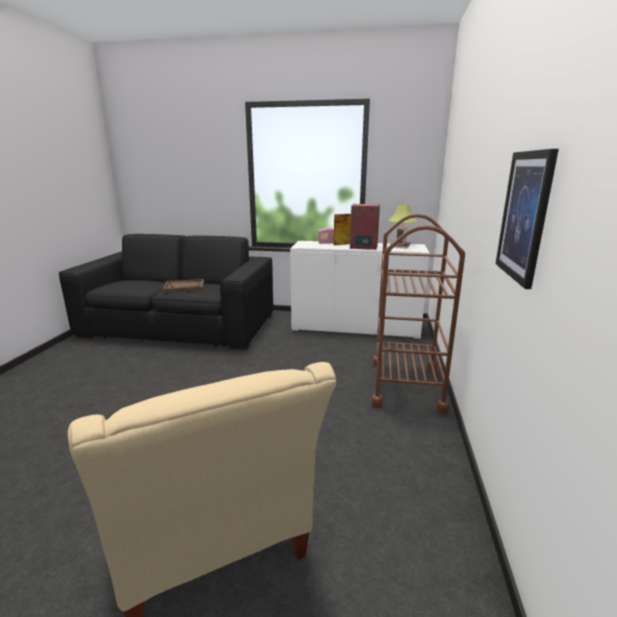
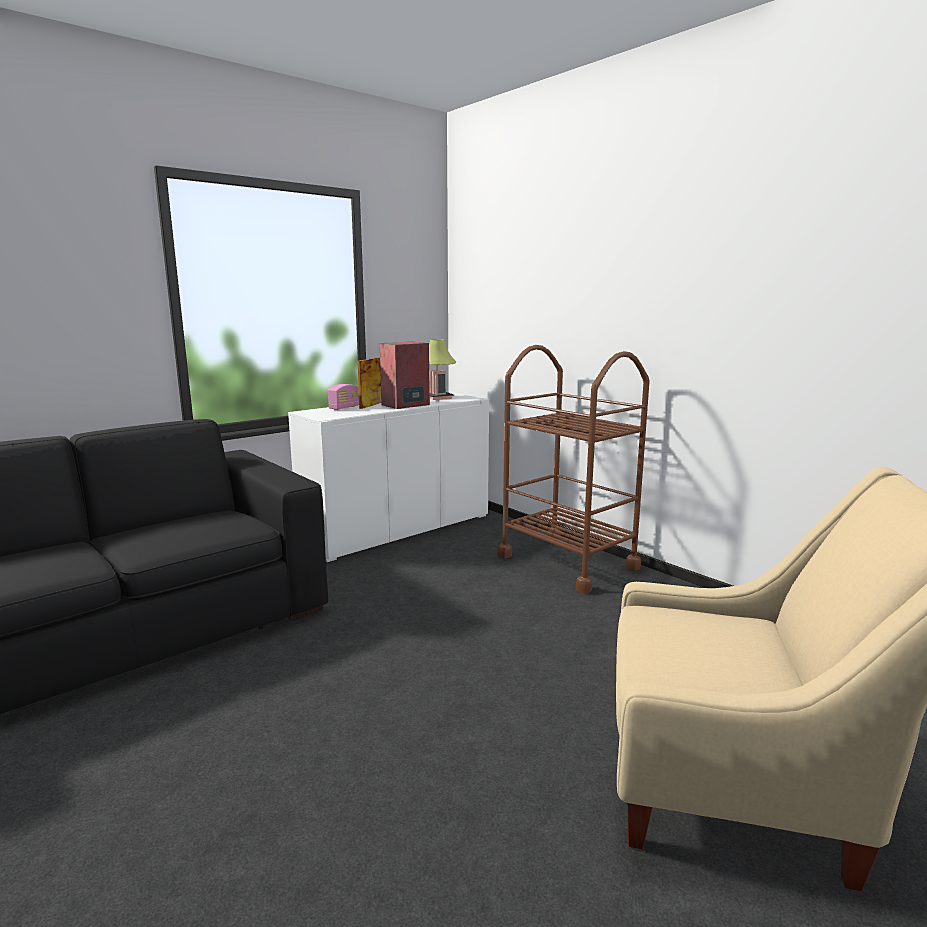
camera: 50 degrees left, 5 degrees down
brown tray [163,279,204,293] -> none
picture [495,149,559,289] -> none

